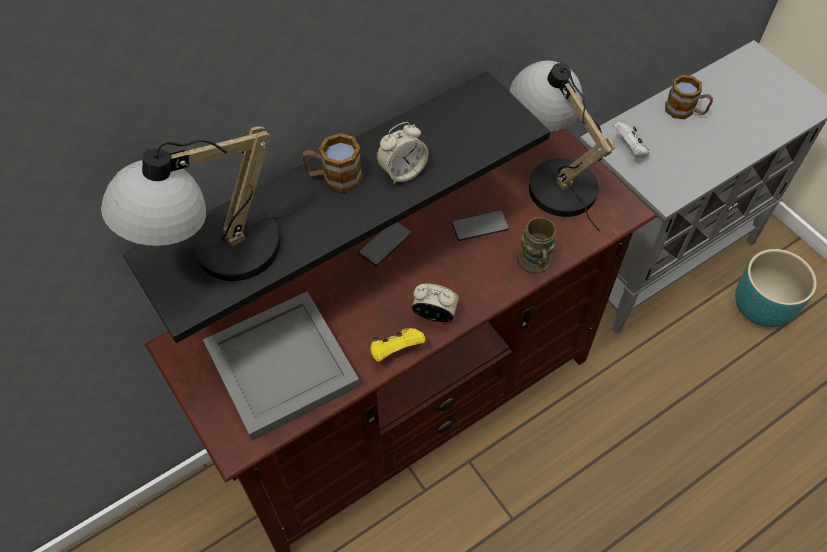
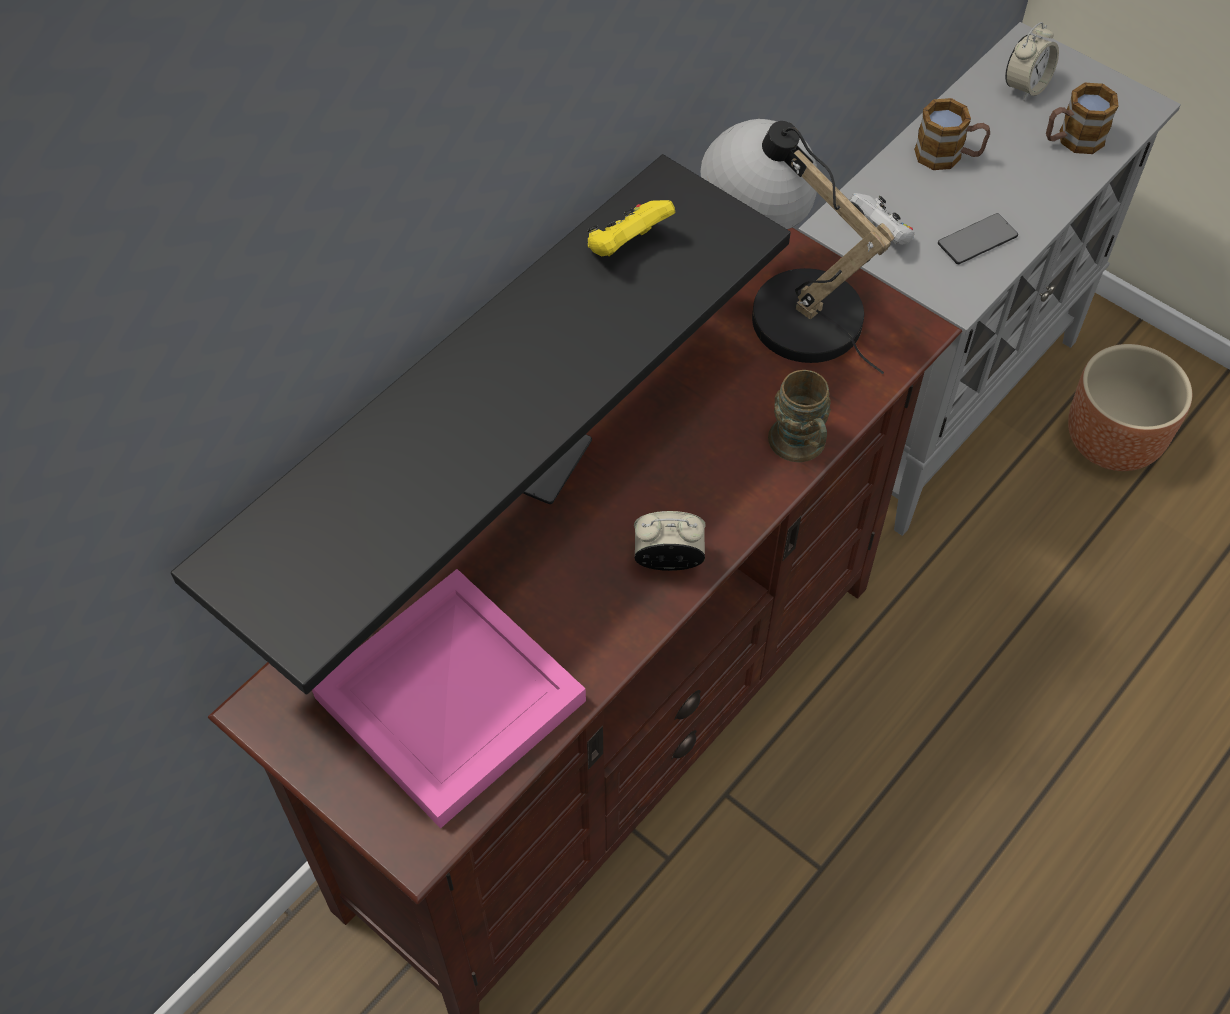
camera: 15 degrees left, 0 degrees up
table lamp [101,126,302,281] -> none
grey tray [203,291,360,441] -> pink tray [312,569,586,829]
mug [301,133,363,193] -> mug moved to [1046,83,1119,154]
yellow game controller [370,328,426,362] -> yellow game controller moved to [588,200,675,256]
alarm clock [376,122,428,184] -> alarm clock moved to [1005,22,1059,101]
phone [452,210,509,241] -> phone moved to [938,213,1018,264]
turquoise planter [735,249,817,327] -> brown planter [1068,344,1192,471]

